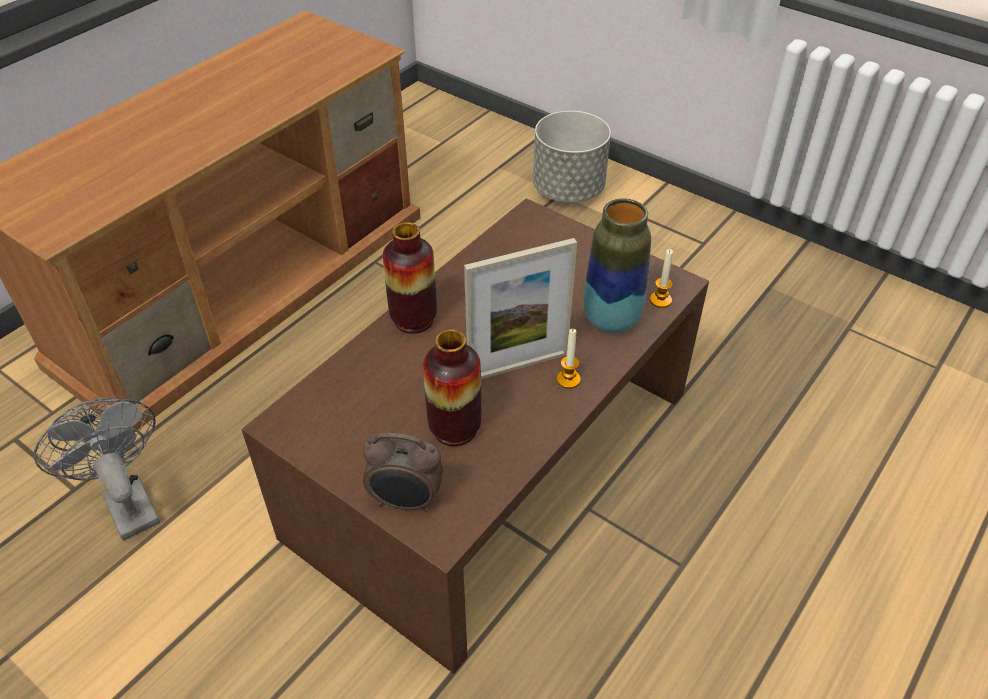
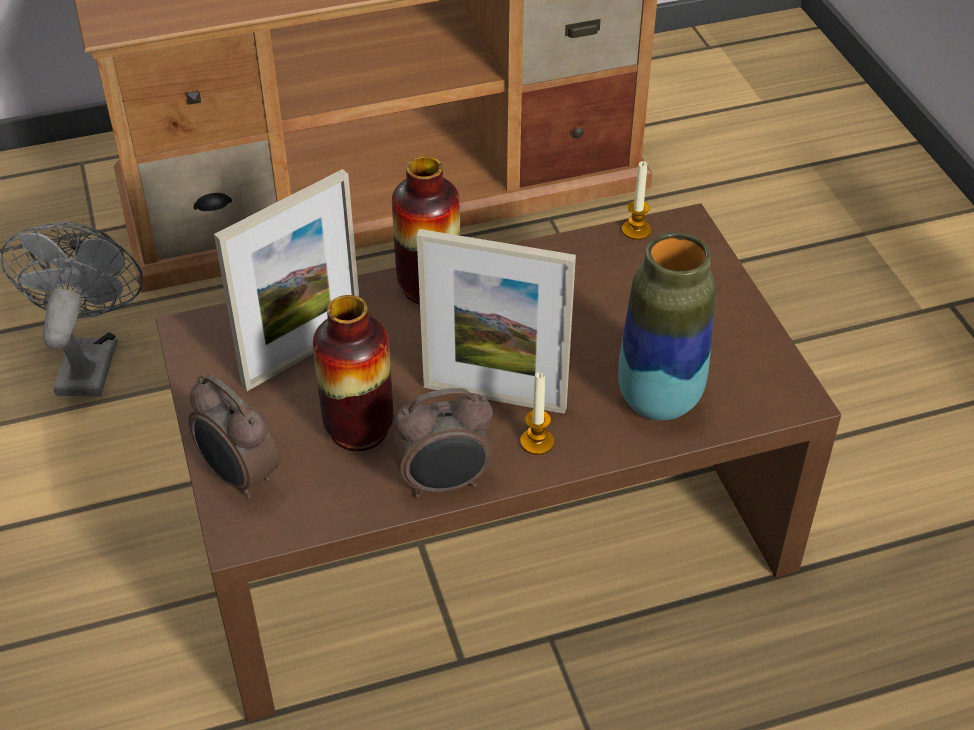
camera: 35 degrees right, 0 degrees up
grey planter [533,111,611,202] -> none
candle [650,249,673,308] -> candle moved to [622,161,651,240]
none -> picture frame [214,169,359,391]
none -> alarm clock [393,388,493,498]

